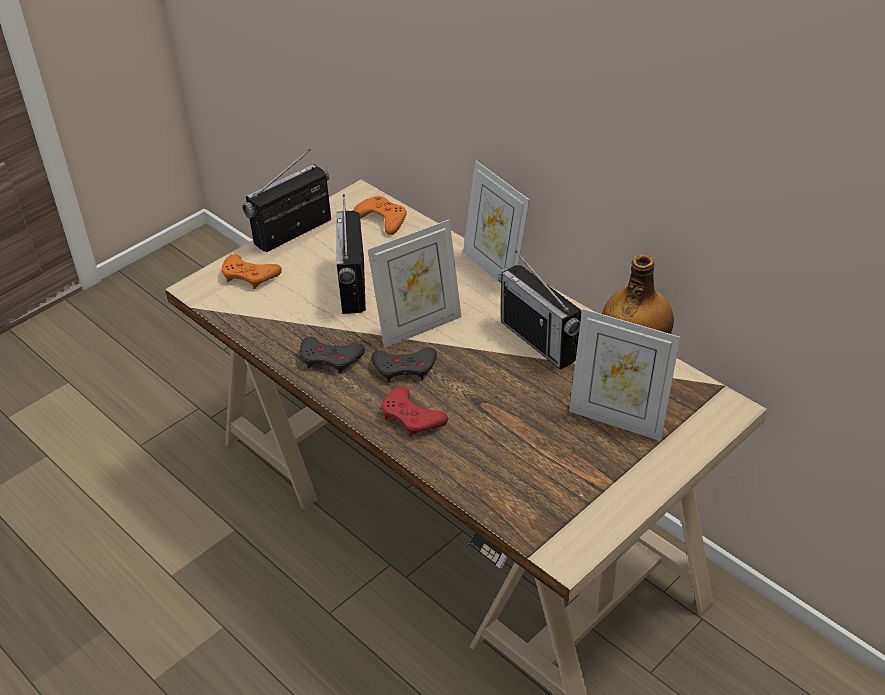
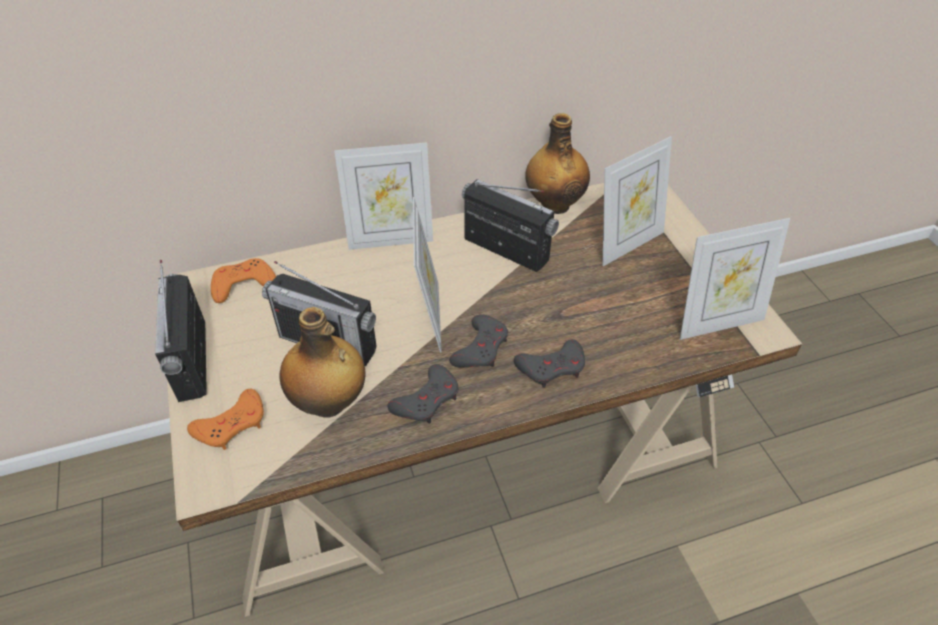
camera: 65 degrees left, 5 degrees up
red game controller [381,387,448,437] -> grey game controller [514,339,585,388]
radio [498,250,581,370] -> radio turned 135 degrees counterclockwise [462,179,559,272]
none -> bottle [280,307,365,418]
none -> picture frame [680,218,791,340]

